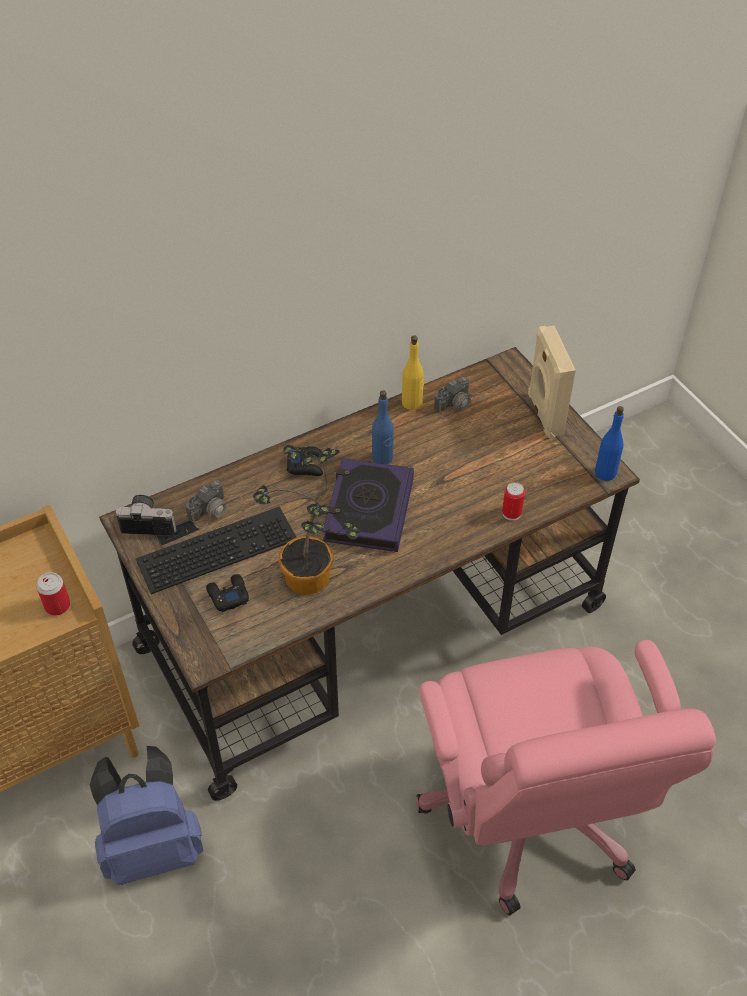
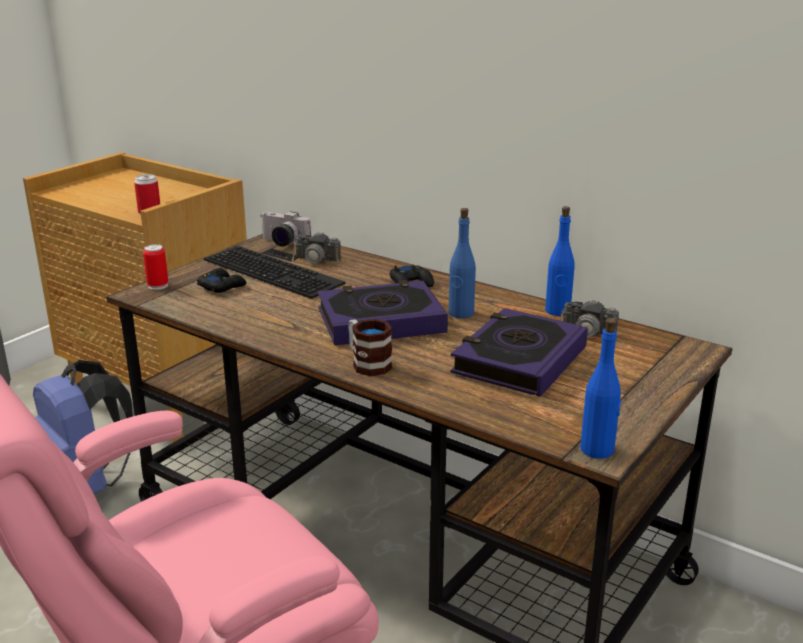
camera: 65 degrees right, 25 degrees down
camera [116,495,176,536] -> camera turned 135 degrees clockwise [261,212,311,247]
potted plant [253,445,360,595] -> none
yellow bottle [402,335,424,410] -> blue bottle [545,206,575,316]
can [502,482,525,521] -> can moved to [143,244,168,290]
beige speaker [528,326,576,438] -> none
none -> mug [348,319,392,376]
none -> book [450,308,588,397]

